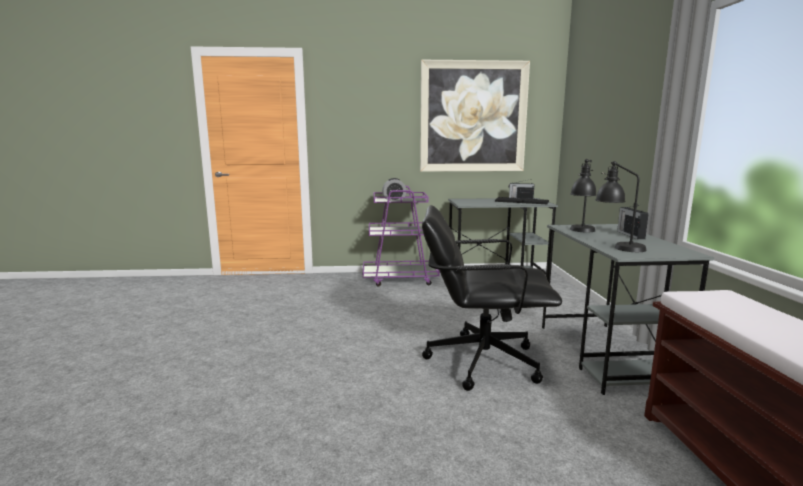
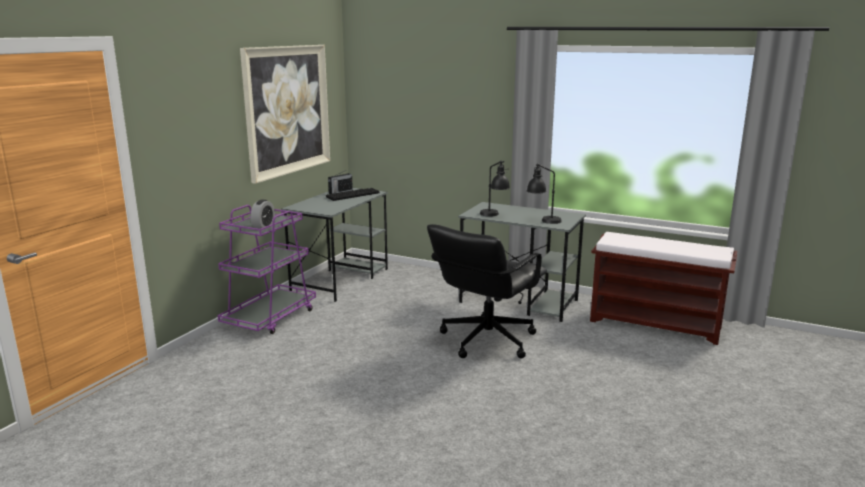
camera: 60 degrees left, 5 degrees up
radio [617,205,649,239] -> none

